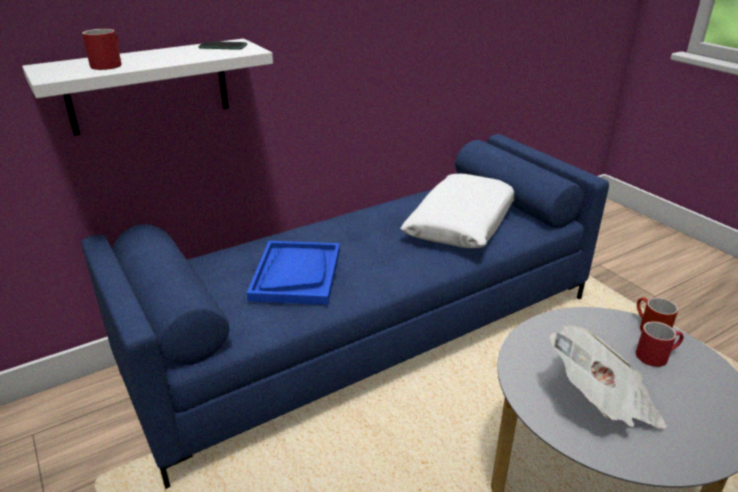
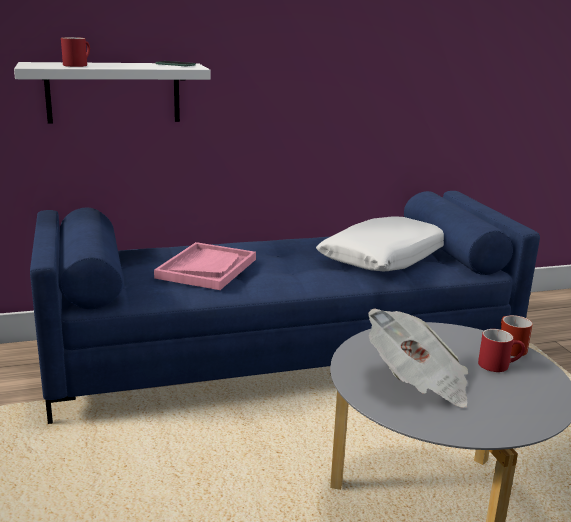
camera: 15 degrees right, 10 degrees down
blue tray [247,241,340,305] -> pink tray [154,242,256,290]

